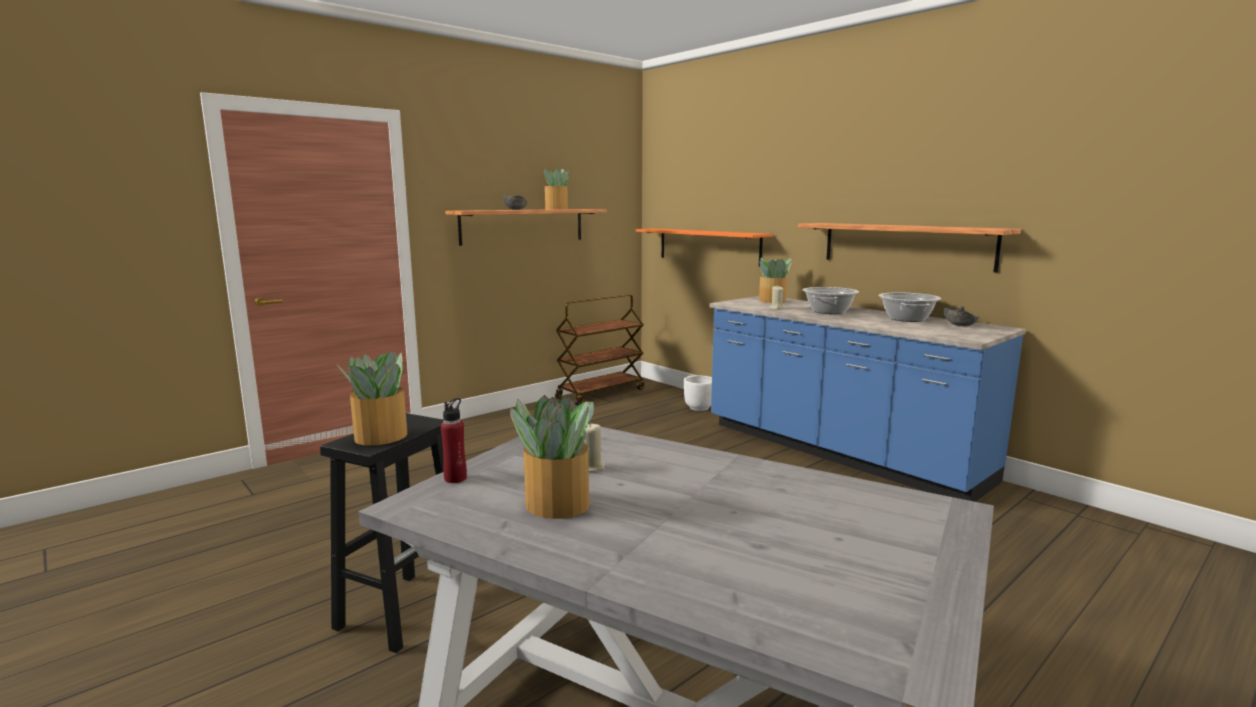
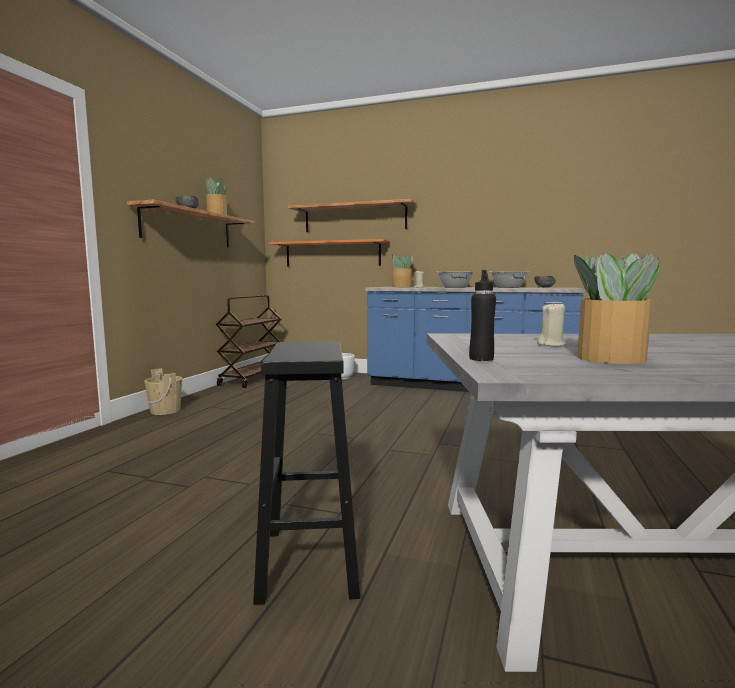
camera: 30 degrees left, 5 degrees down
potted plant [336,351,407,446] -> none
red bottle [441,398,467,483] -> black bottle [469,270,496,361]
shelf [798,223,1021,272] -> shelf moved to [288,199,417,232]
none -> beige bucket [144,368,182,415]

